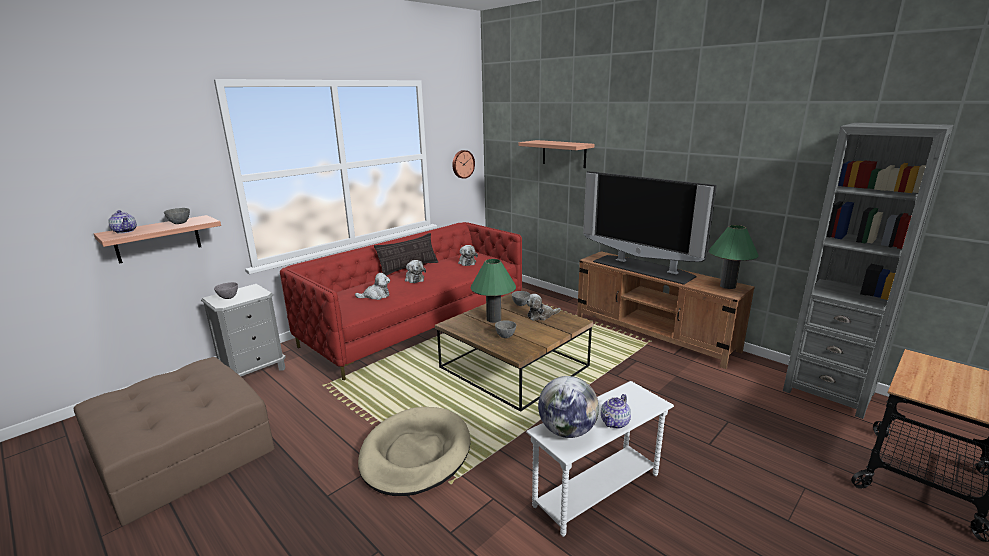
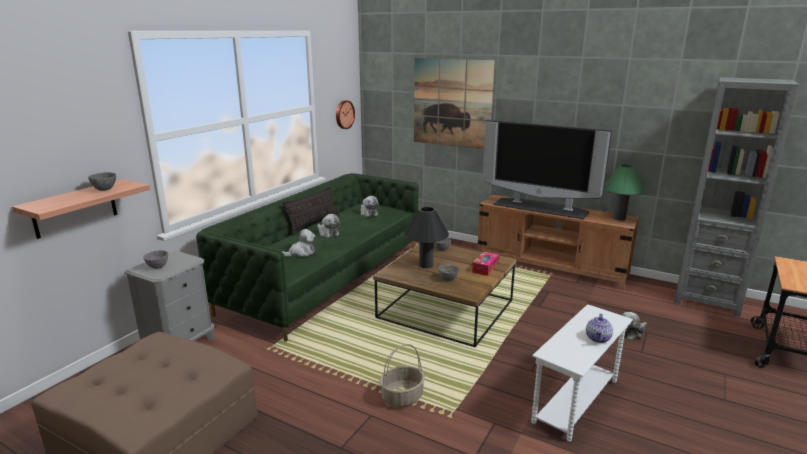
camera: 15 degrees left, 0 degrees up
teapot [108,210,137,234] -> none
red sofa [280,222,522,381] -> green sofa [196,173,419,342]
beige dog bed [358,407,471,496] -> basket [380,344,425,407]
green table lamp [471,259,516,323] -> black table lamp [405,207,449,269]
shelf [518,140,594,168] -> picture [414,58,495,150]
plush toy [526,294,561,321] -> plush toy moved to [622,312,647,340]
globe [538,376,599,438] -> none
none -> tissue box [472,252,499,276]

